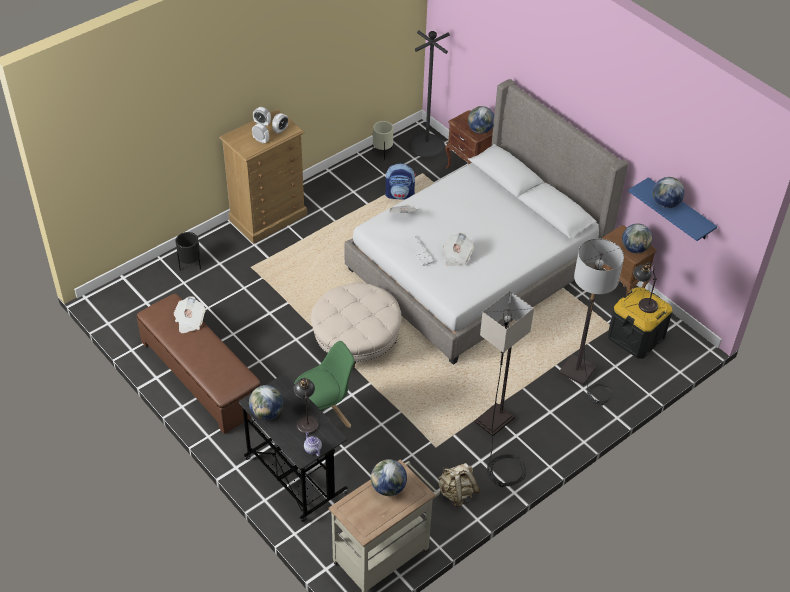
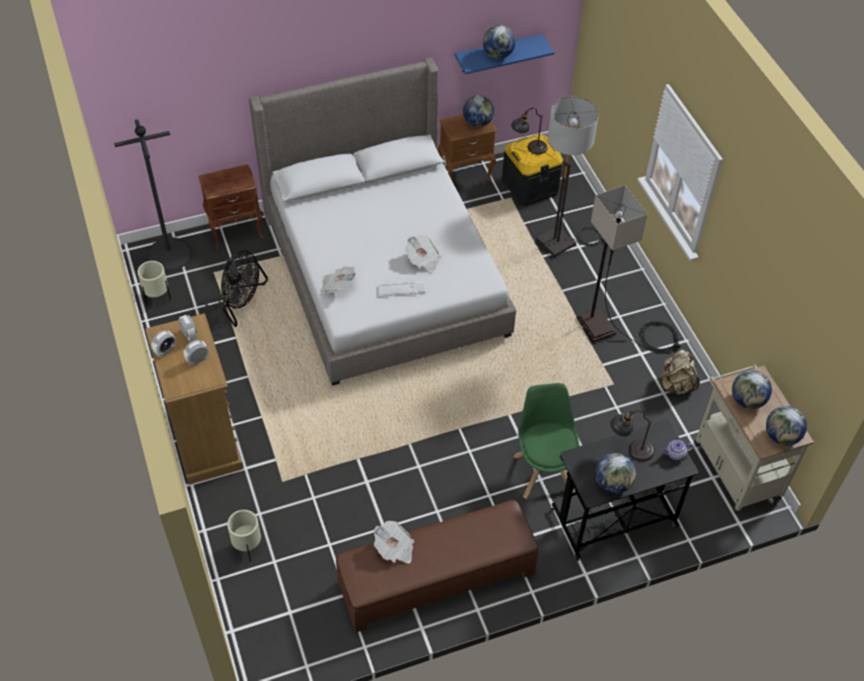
camera: 70 degrees left, 5 degrees up
black planter [176,232,201,271] -> beige planter [227,510,261,561]
beige ottoman [311,283,402,370] -> none
backpack [385,163,416,199] -> black fan [201,250,268,327]
globe [468,106,494,134] -> globe moved to [766,406,807,446]

